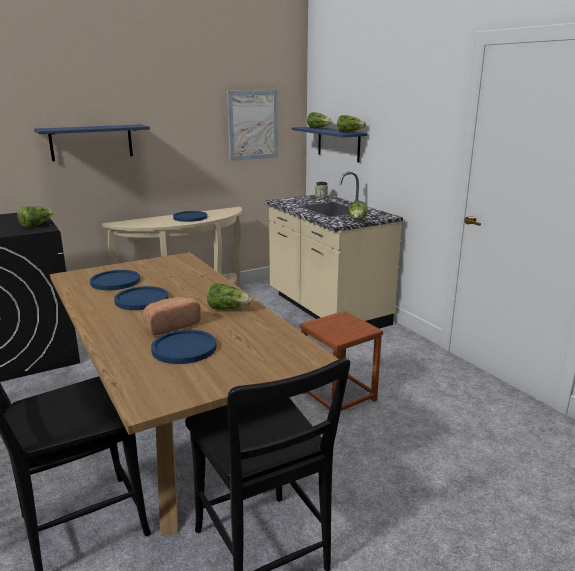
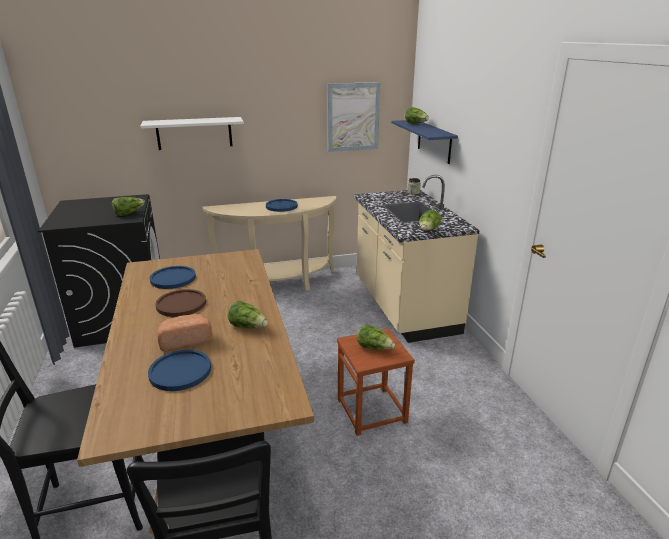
camera: 15 degrees right, 5 degrees up
blue shelf [34,124,150,161] -> white shelf [141,117,244,150]
blue plate [114,286,169,310] -> brown plate [155,289,206,317]
lettuce [337,115,367,132] -> lettuce moved to [357,324,395,350]

